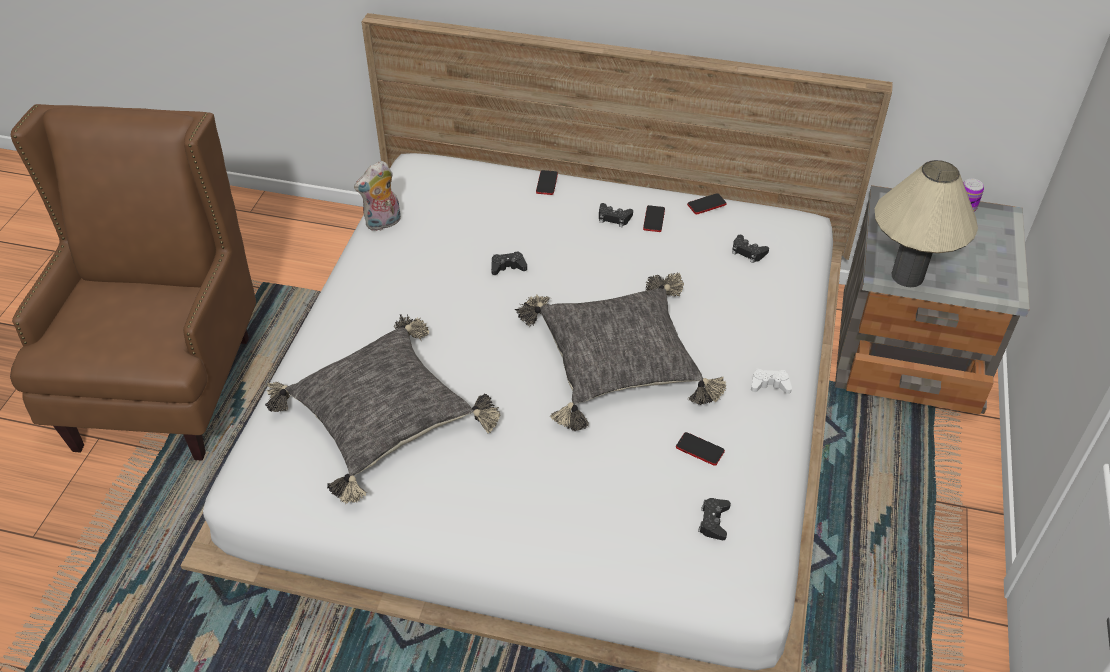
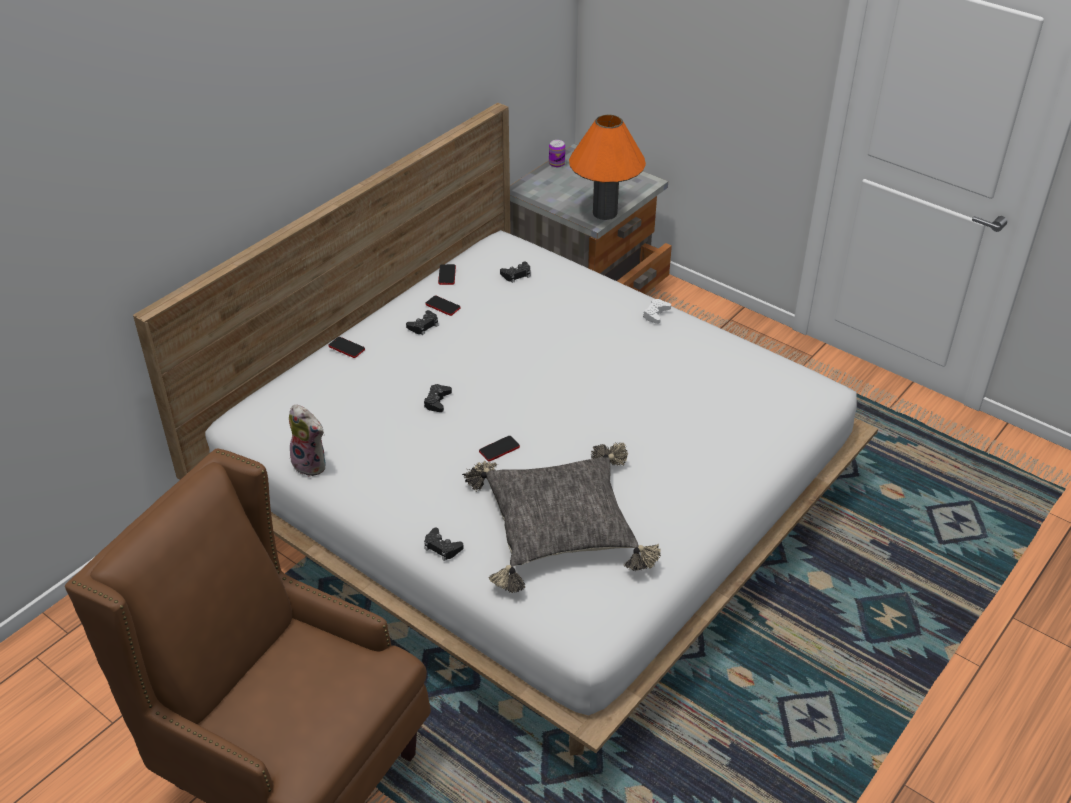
camera: 65 degrees left, 5 degrees down
plush toy [354,161,401,231] -> plush toy turned 45 degrees counterclockwise [289,404,326,477]
pillow [515,273,727,431] -> none
phone [676,432,725,466] -> phone moved to [479,436,520,461]
black game controller [698,498,731,540] -> black game controller moved to [424,528,464,561]
beige table lamp [875,160,978,287] -> orange table lamp [569,115,646,220]

